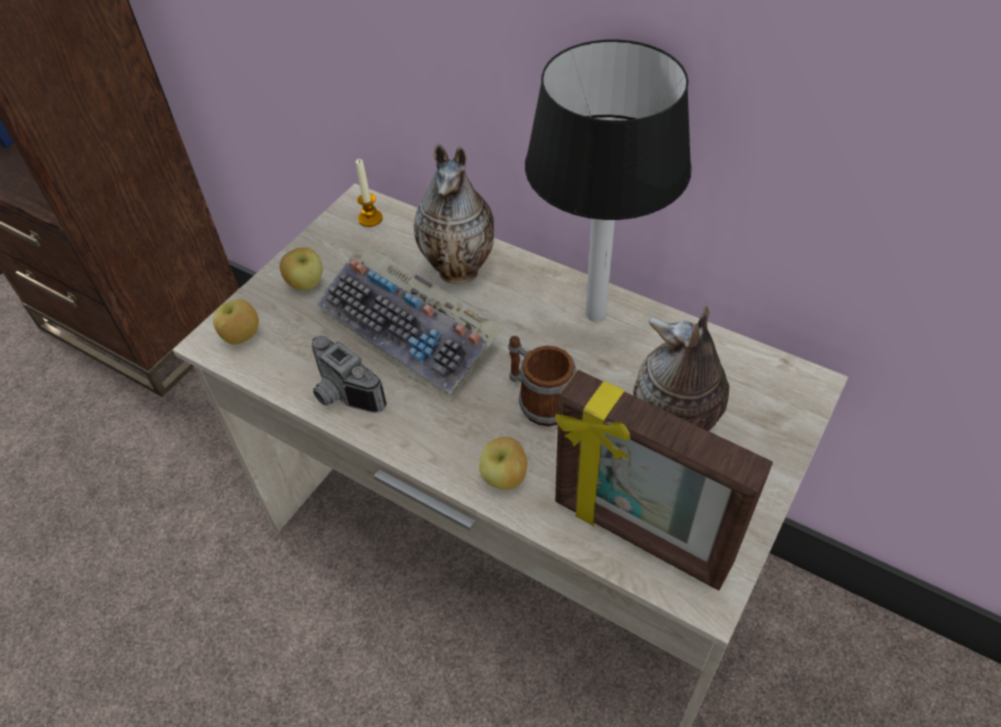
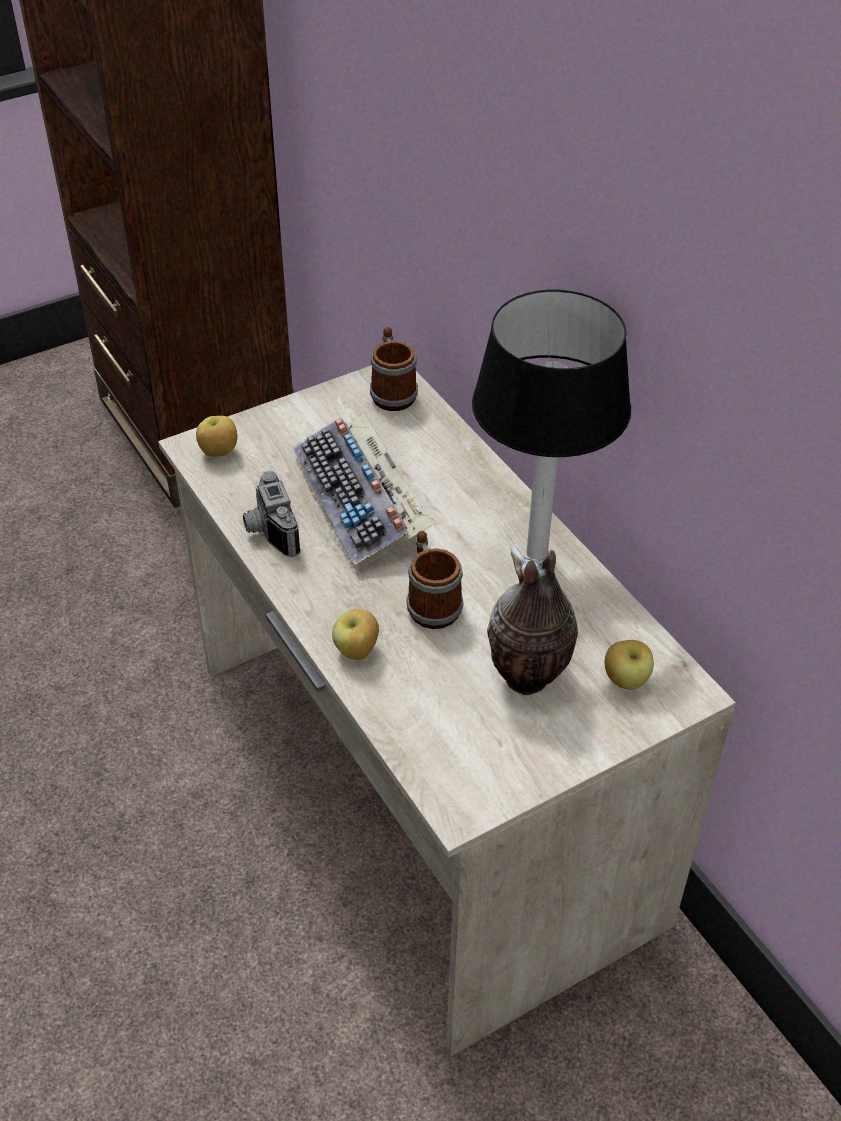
camera: 25 degrees right, 5 degrees down
apple [280,247,323,290] -> apple moved to [605,640,654,690]
candle [356,159,383,227] -> mug [370,327,418,411]
vase [414,144,494,284] -> none
picture frame [555,370,773,590] -> none

